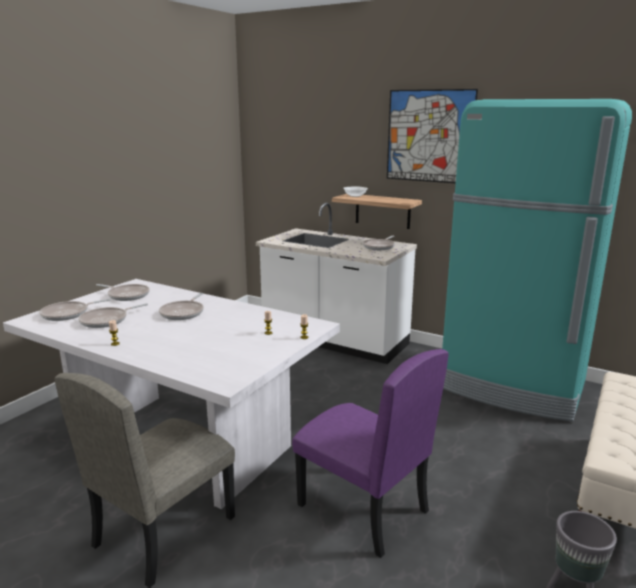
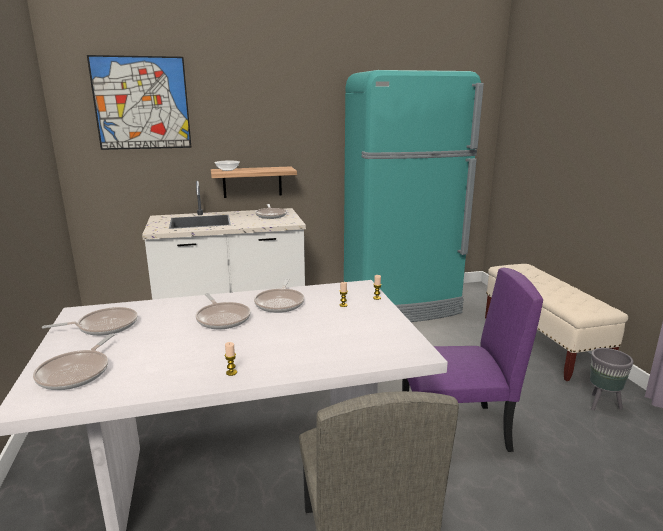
camera: 45 degrees left, 0 degrees up
frying pan [78,303,148,328] -> frying pan moved to [254,279,304,313]
picture [387,89,478,183] -> picture moved to [87,55,192,150]

